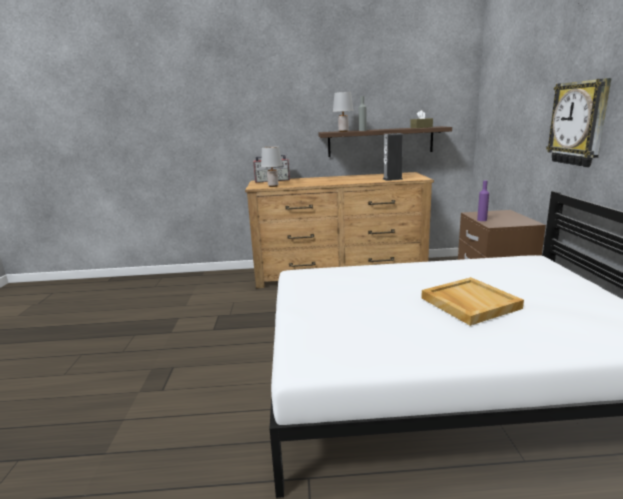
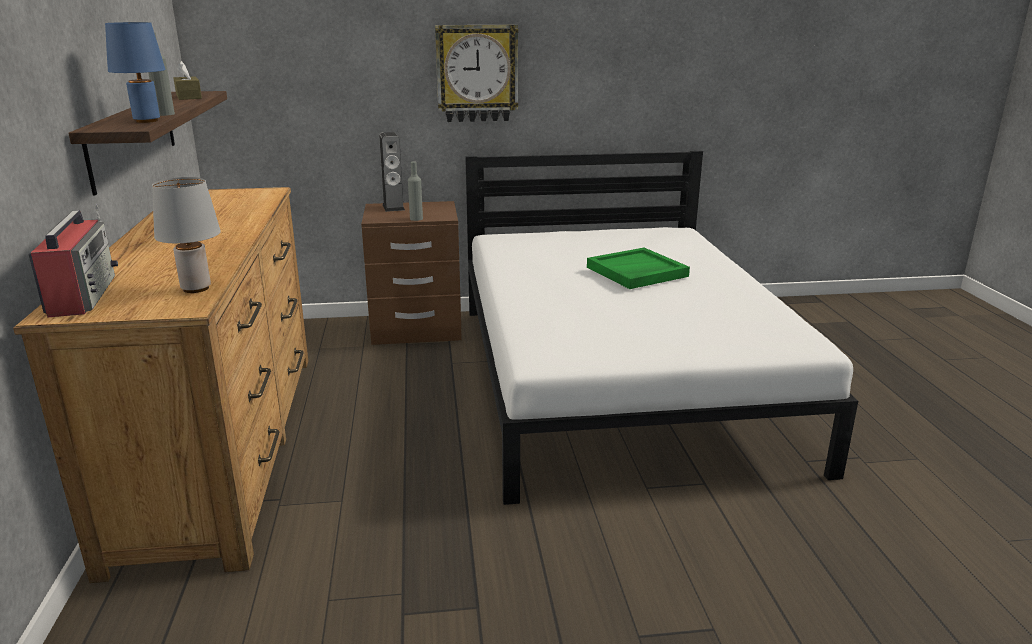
camera: 95 degrees left, 5 degrees up
grey table lamp [333,92,354,132] -> blue table lamp [105,22,165,123]
speaker [383,133,403,181] -> speaker moved to [379,132,405,212]
beige tray [421,277,524,326] -> green tray [587,248,690,289]
purple bottle [477,180,489,221] -> grey bottle [408,161,423,221]

